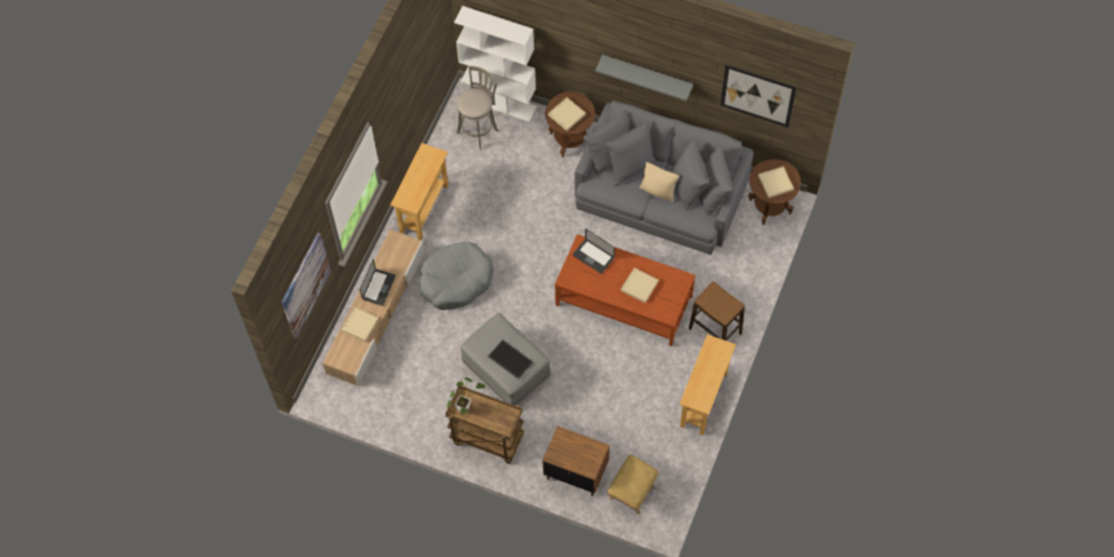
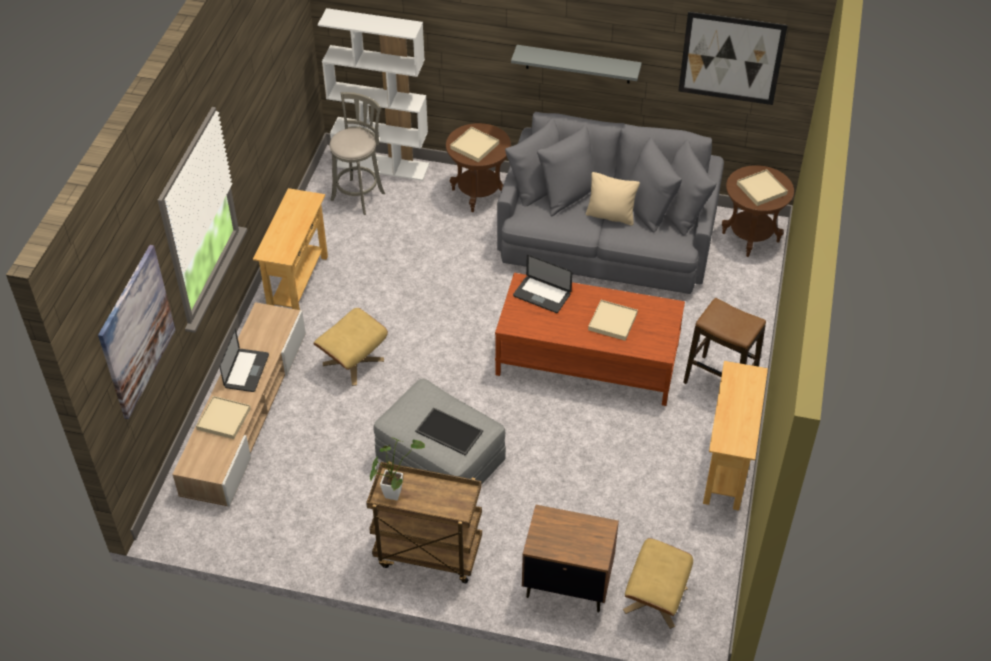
camera: 10 degrees left, 15 degrees down
grey dog bed [420,242,494,310] -> beige ottoman [314,308,388,386]

